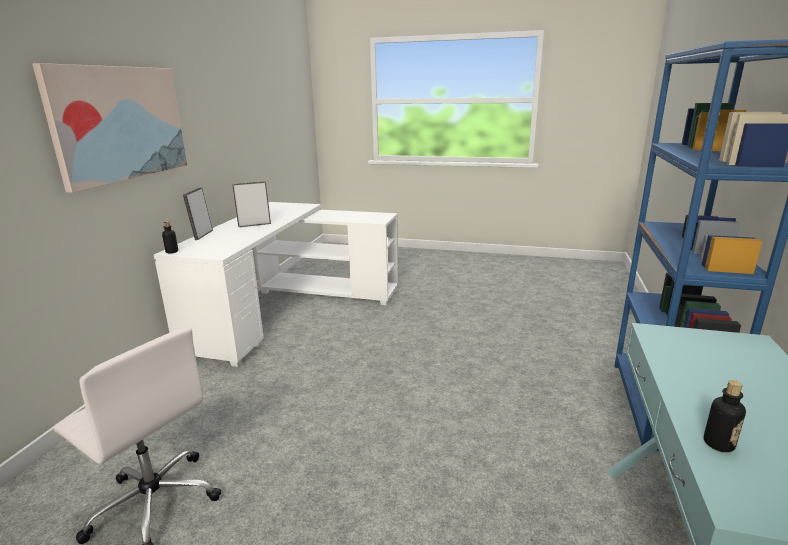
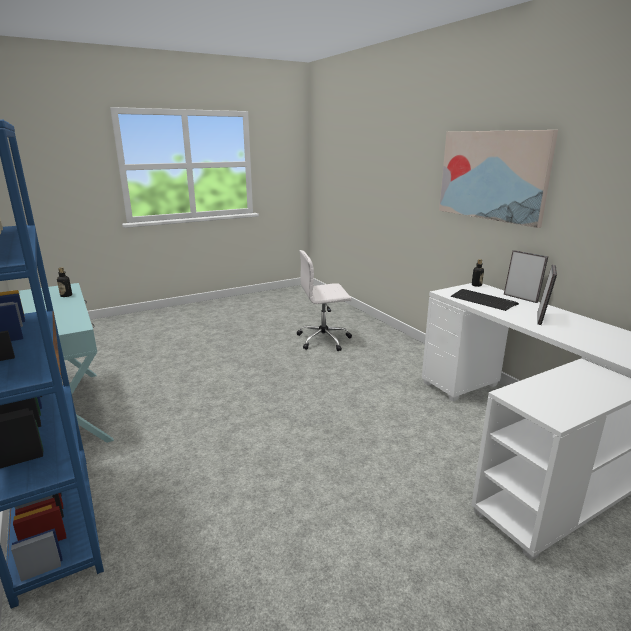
camera: 135 degrees right, 0 degrees up
none -> keyboard [451,289,519,311]

